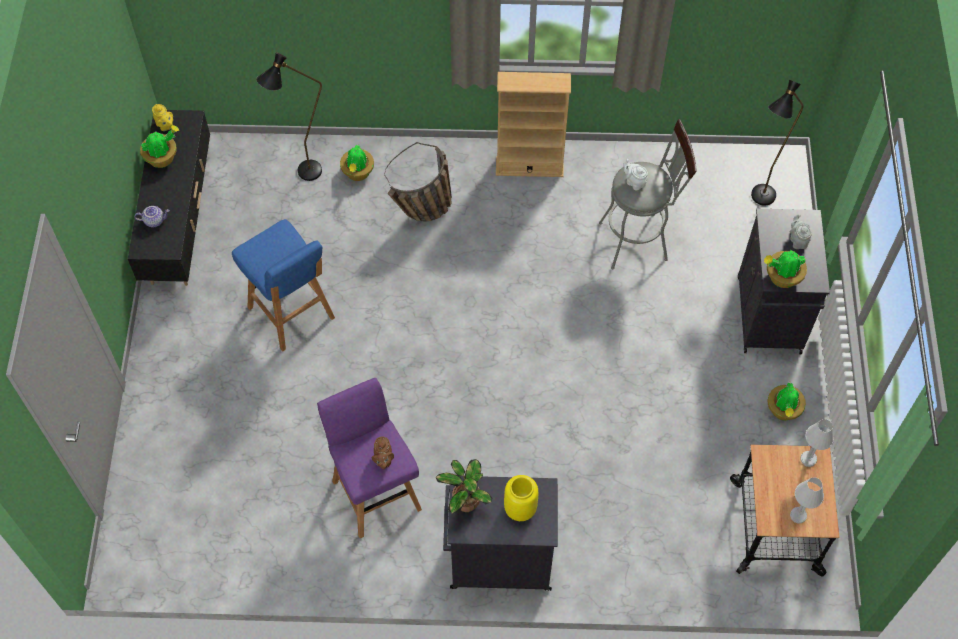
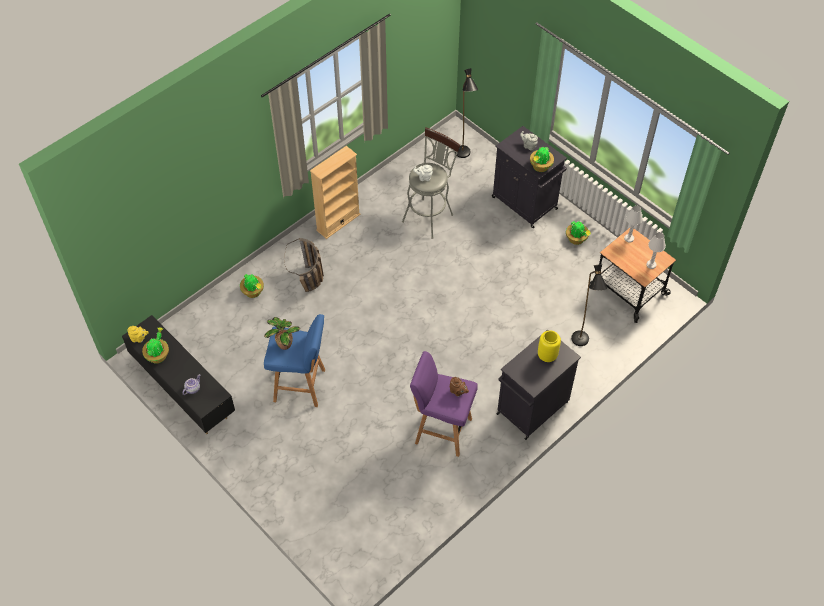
camera: 45 degrees left, 5 degrees down
black floor lamp [256,52,322,181] -> black floor lamp moved to [571,264,607,346]
potted plant [436,459,492,514] -> potted plant moved to [264,317,300,350]

